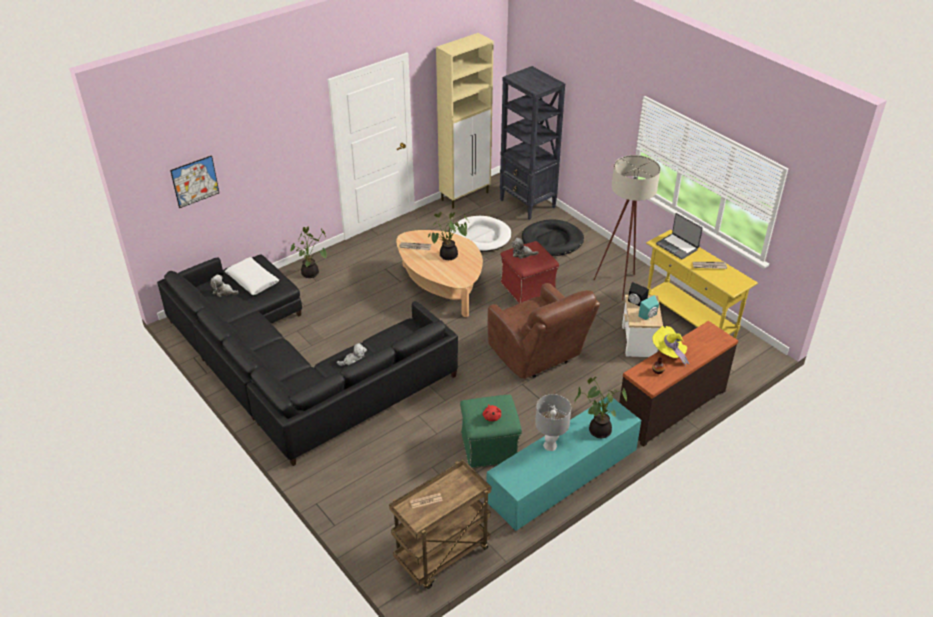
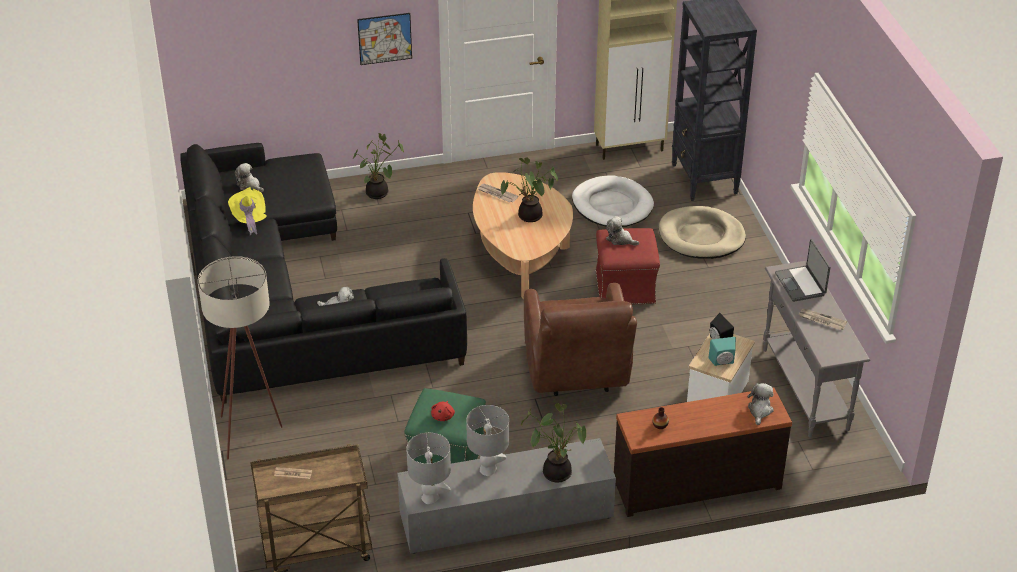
camera: 25 degrees right, 0 degrees up
picture [170,155,219,208] -> picture moved to [357,13,412,65]
white pillow [225,257,279,295] -> none
turquoise tv stand [486,397,641,531] -> grey tv stand [397,438,616,554]
black dog bed [522,219,584,256] -> beige dog bed [659,206,746,259]
beige floor lamp [594,155,661,301] -> beige floor lamp moved to [198,256,282,460]
yellow console table [646,229,758,339] -> grey console table [763,261,870,438]
yellow hat [652,326,689,365] -> yellow hat moved to [228,187,267,236]
none -> grey table lamp [406,432,451,504]
none -> plush toy [747,383,774,425]

